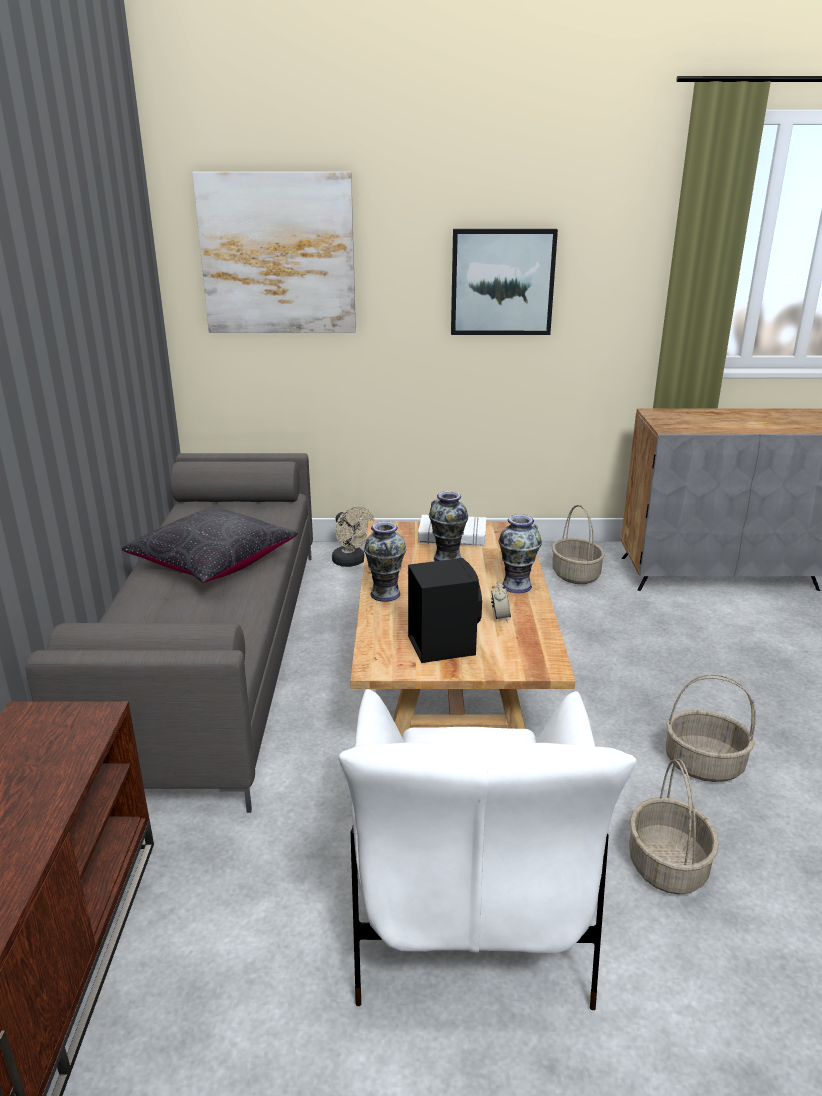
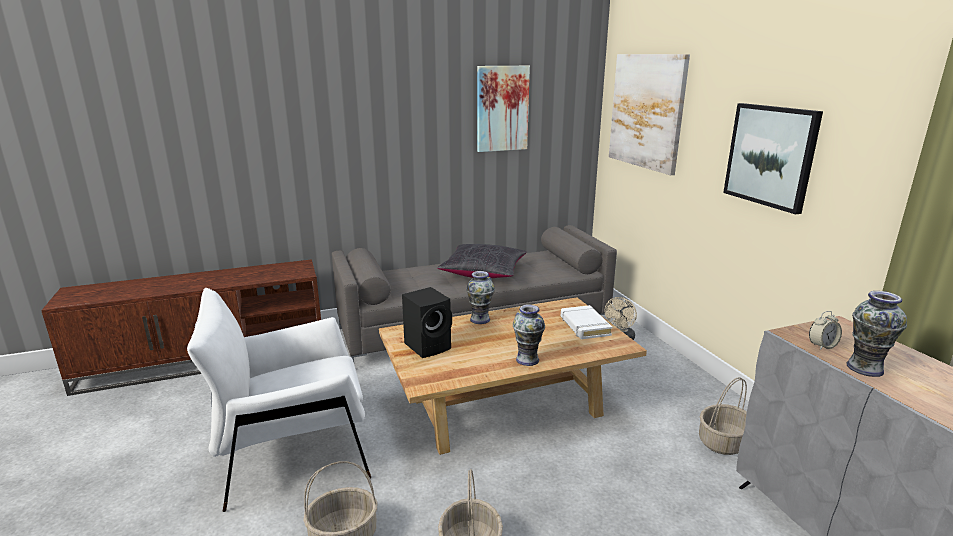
camera: 70 degrees right, 5 degrees down
vase [429,491,468,561] -> vase moved to [846,291,907,377]
alarm clock [491,581,511,622] -> alarm clock moved to [809,311,842,350]
none -> picture [477,66,530,152]

